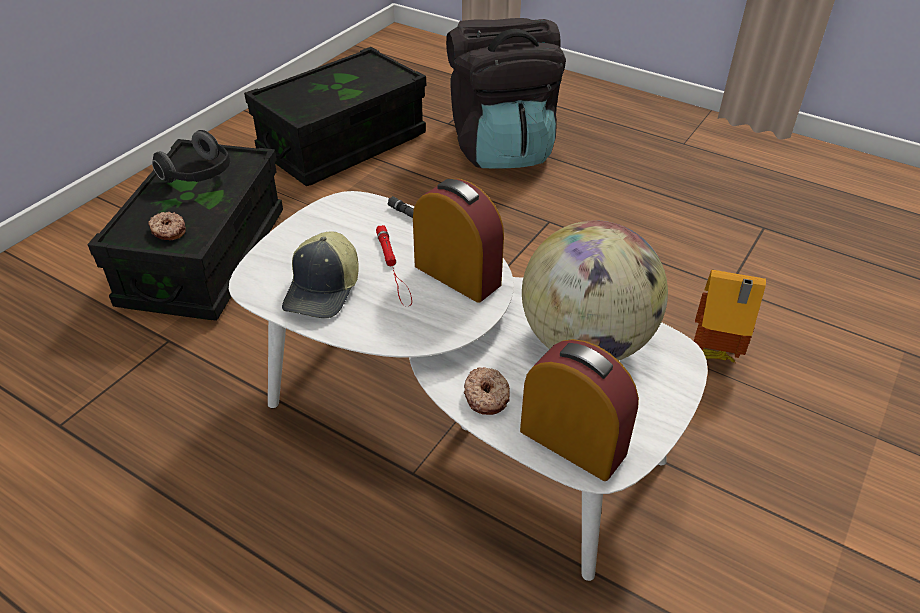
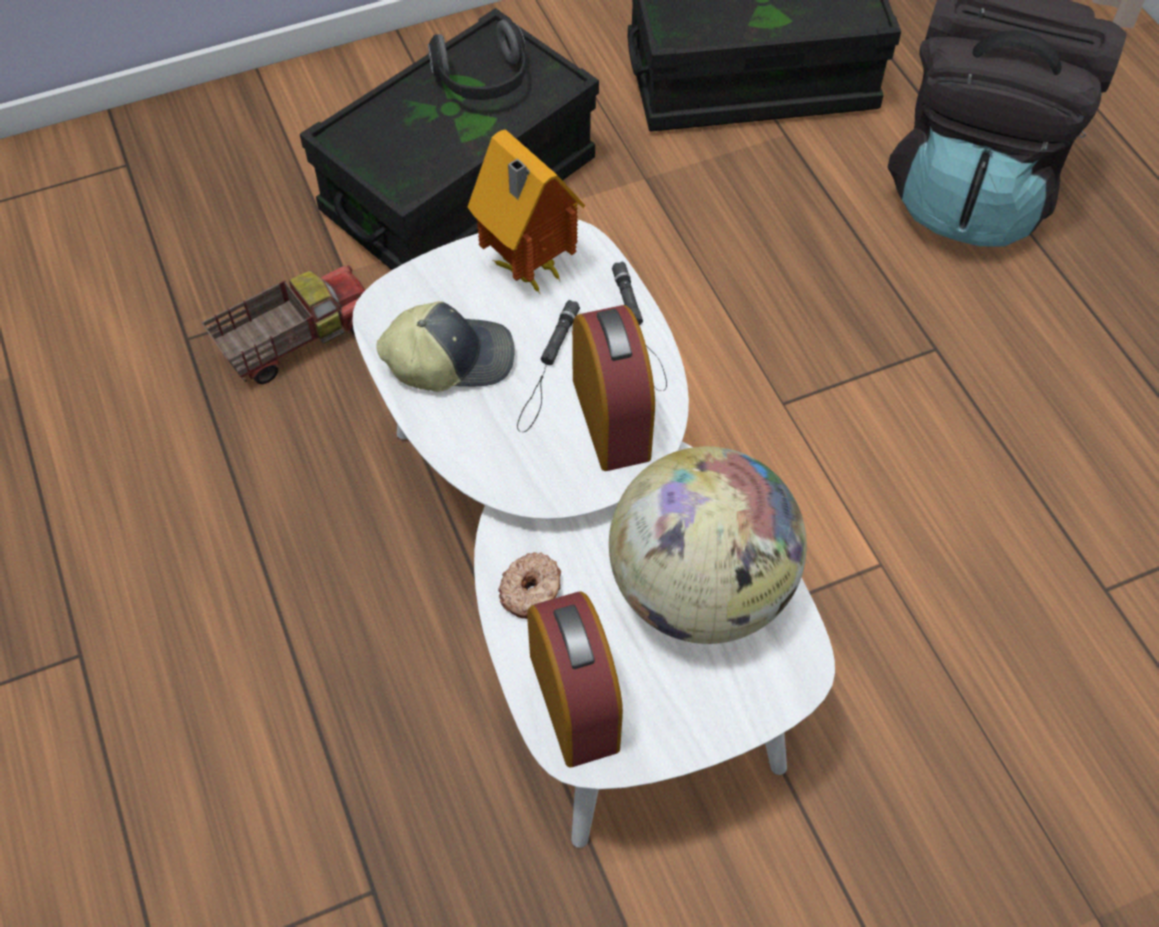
camera: 35 degrees right, 15 degrees up
donut [148,212,186,240] -> none
cap [282,231,358,318] -> cap turned 150 degrees counterclockwise [376,301,515,392]
red flashlight [376,225,412,306] -> black flashlight [517,300,580,432]
toy house [694,269,766,362] -> toy house moved to [468,129,585,295]
none -> toy truck [202,265,366,384]

